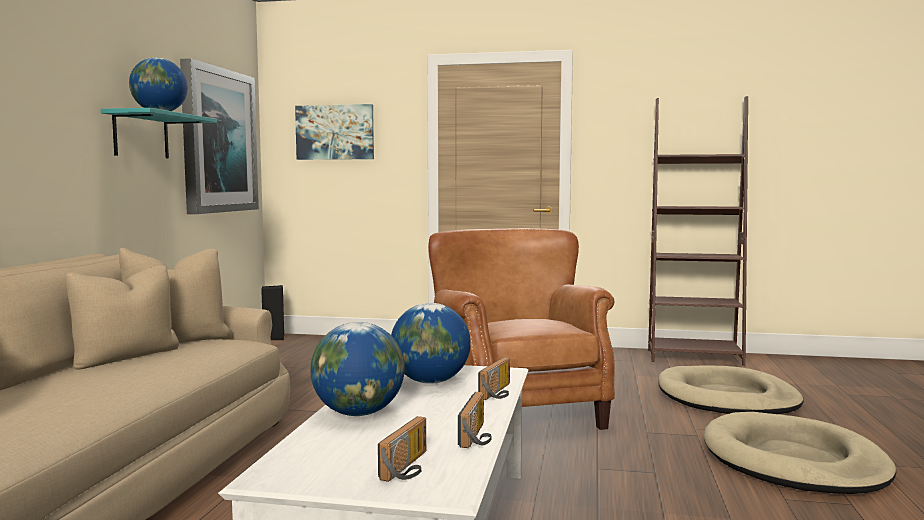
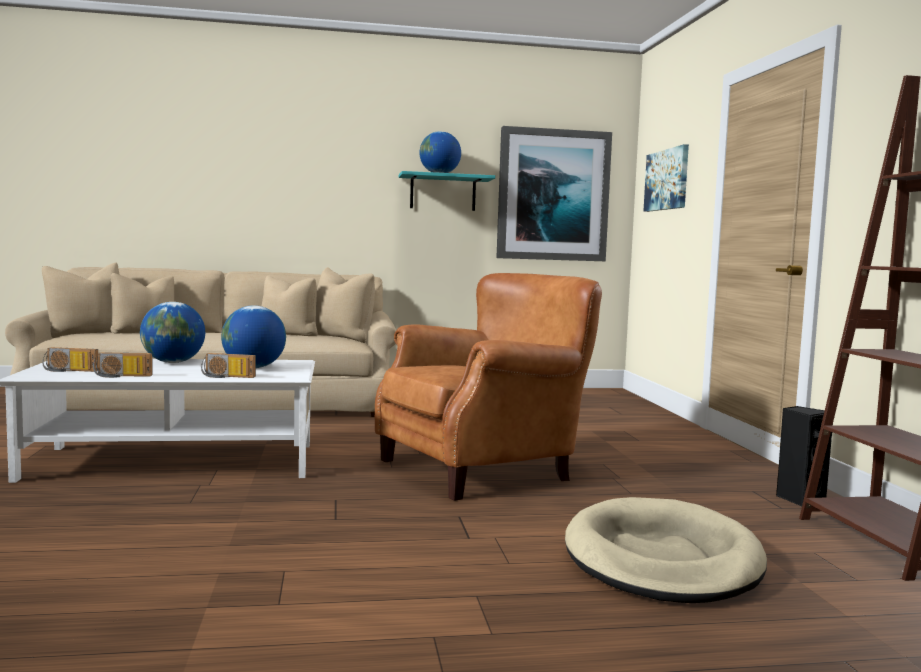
camera: 70 degrees right, 0 degrees up
black speaker [261,285,284,340] -> black speaker moved to [776,406,833,506]
beige dog bed [704,412,896,494] -> none

